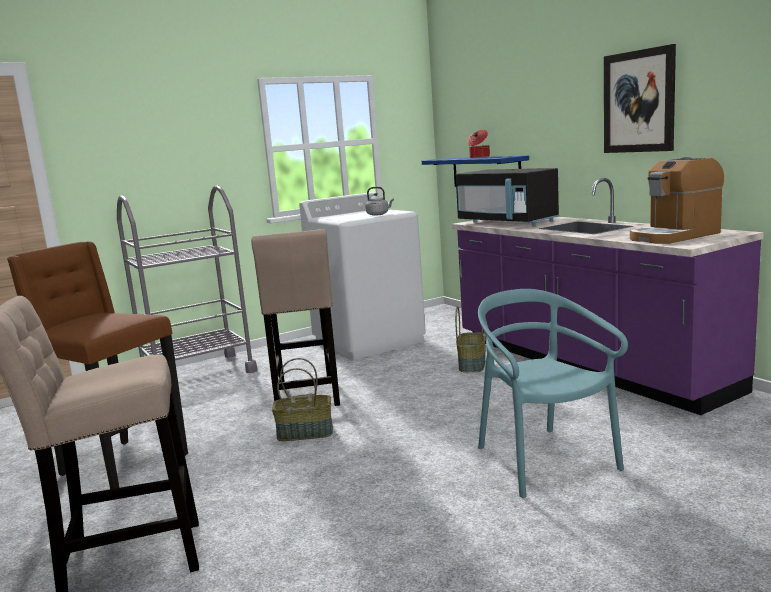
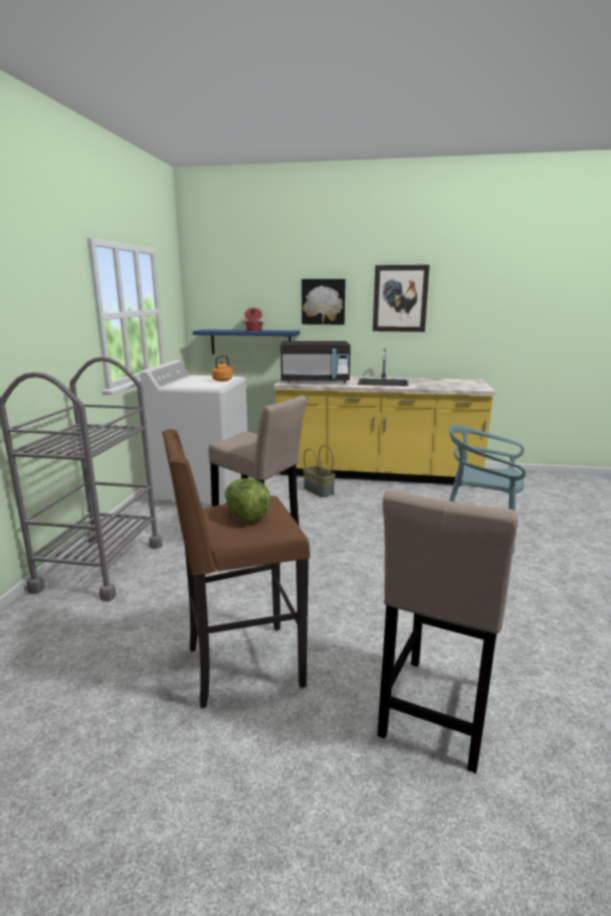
camera: 50 degrees left, 5 degrees up
basket [272,358,333,441] -> none
grey kettle [365,187,394,216] -> orange kettle [212,356,236,381]
purple counter [452,178,764,415] -> yellow counter [273,348,495,485]
coffee machine [630,157,724,244] -> none
none -> lettuce [225,478,271,522]
none -> picture [302,279,346,325]

